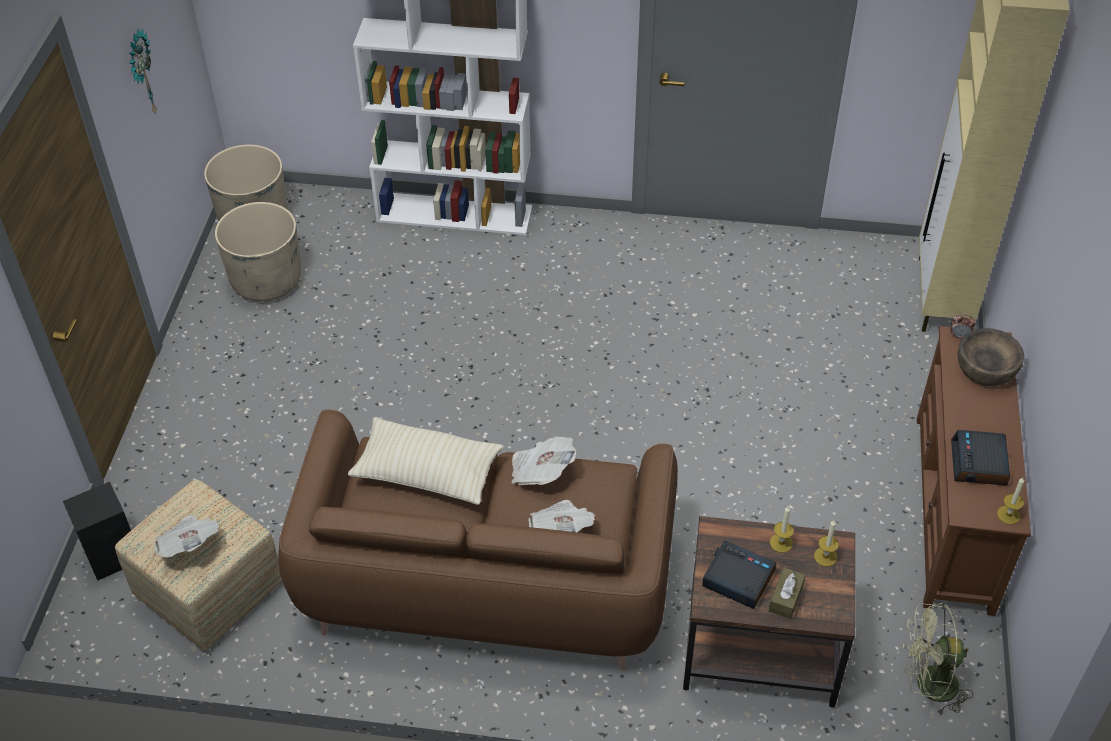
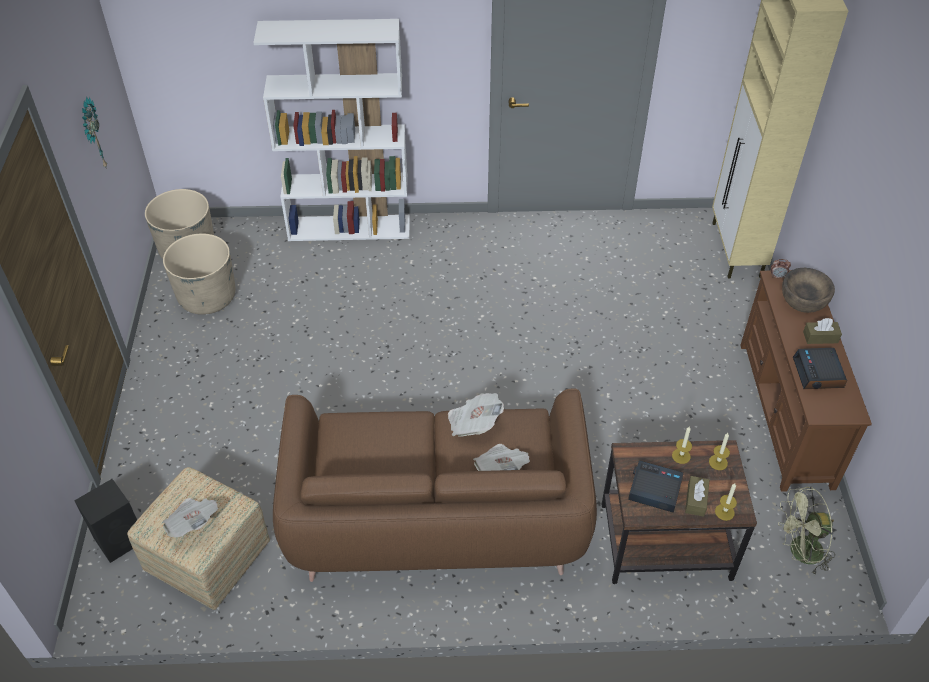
camera: 10 degrees left, 0 degrees up
beige pillow [348,417,503,505] -> none
candle [997,478,1024,524] -> candle moved to [715,483,737,521]
none -> brown tissue box [803,318,842,344]

